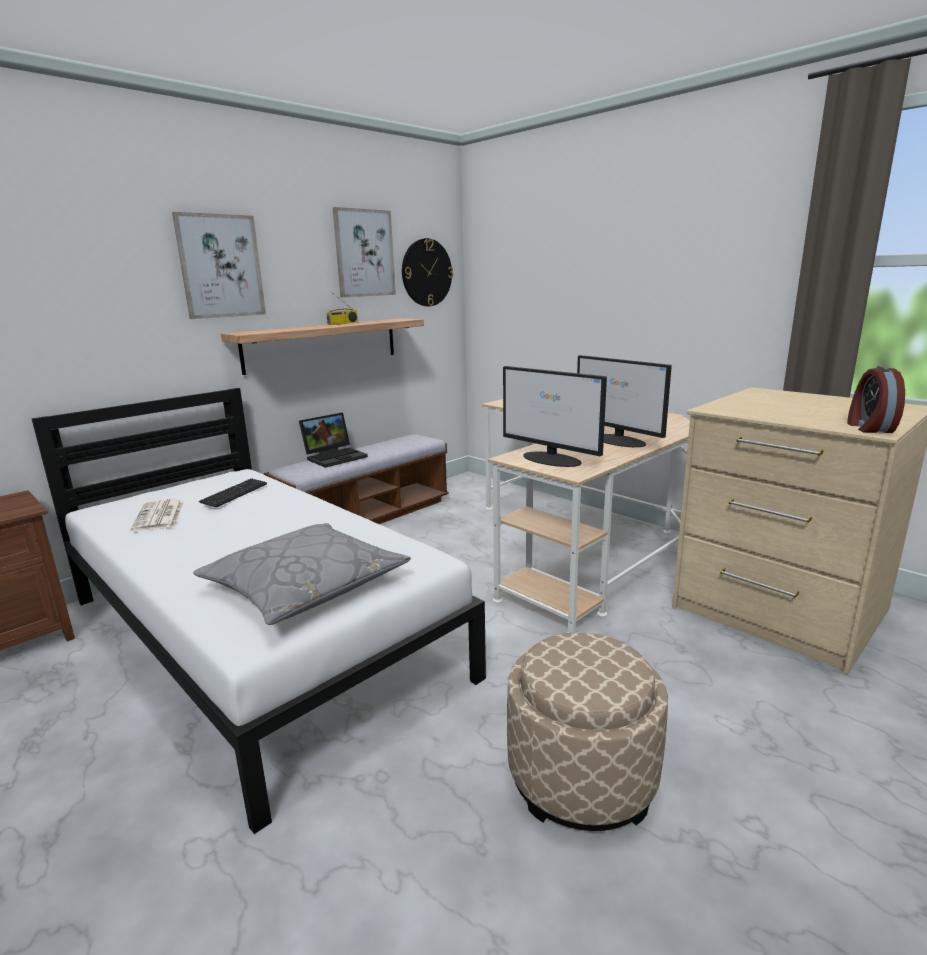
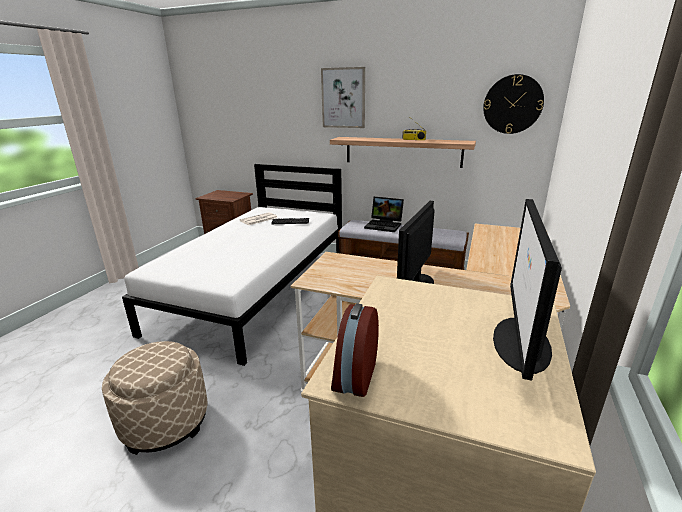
camera: 65 degrees right, 5 degrees up
grey pillow [193,523,411,625] -> none
picture [333,207,396,297] -> none
monitor [503,366,607,467] -> monitor moved to [493,199,562,381]
alarm clock [847,366,905,433] -> alarm clock turned 60 degrees counterclockwise [331,303,379,397]

